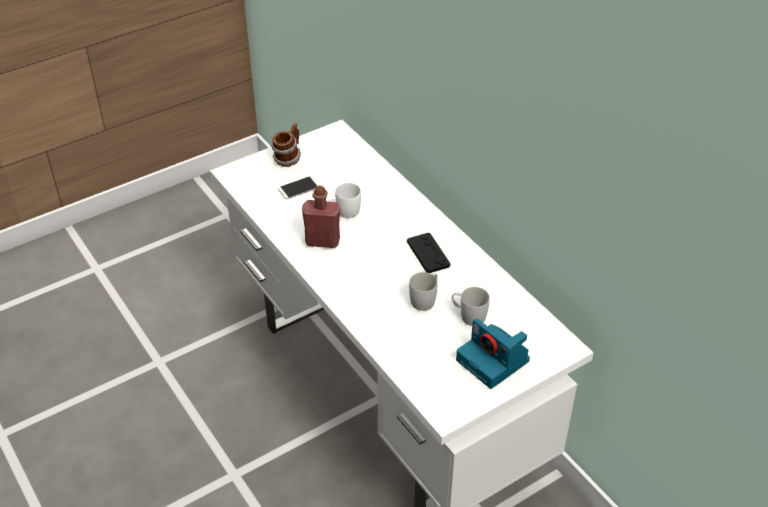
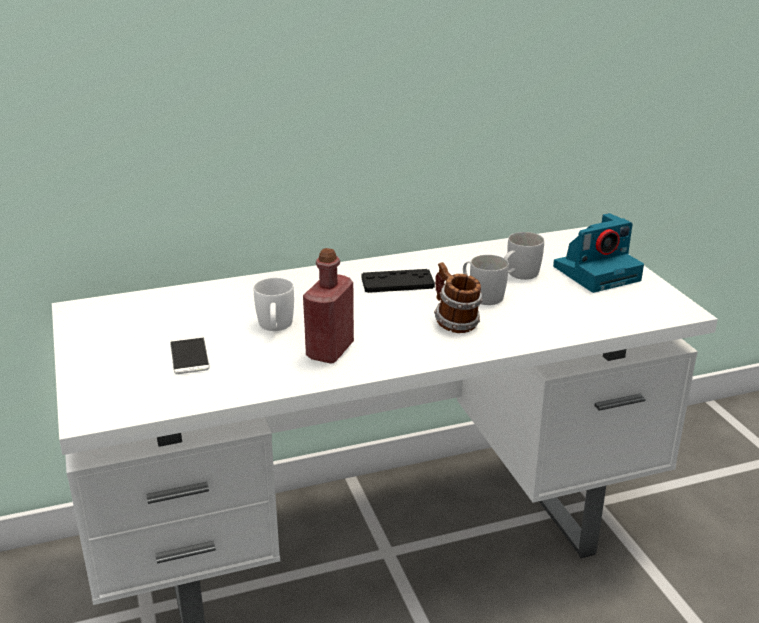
camera: 75 degrees left, 15 degrees down
mug [271,123,301,167] -> mug moved to [434,262,483,333]

